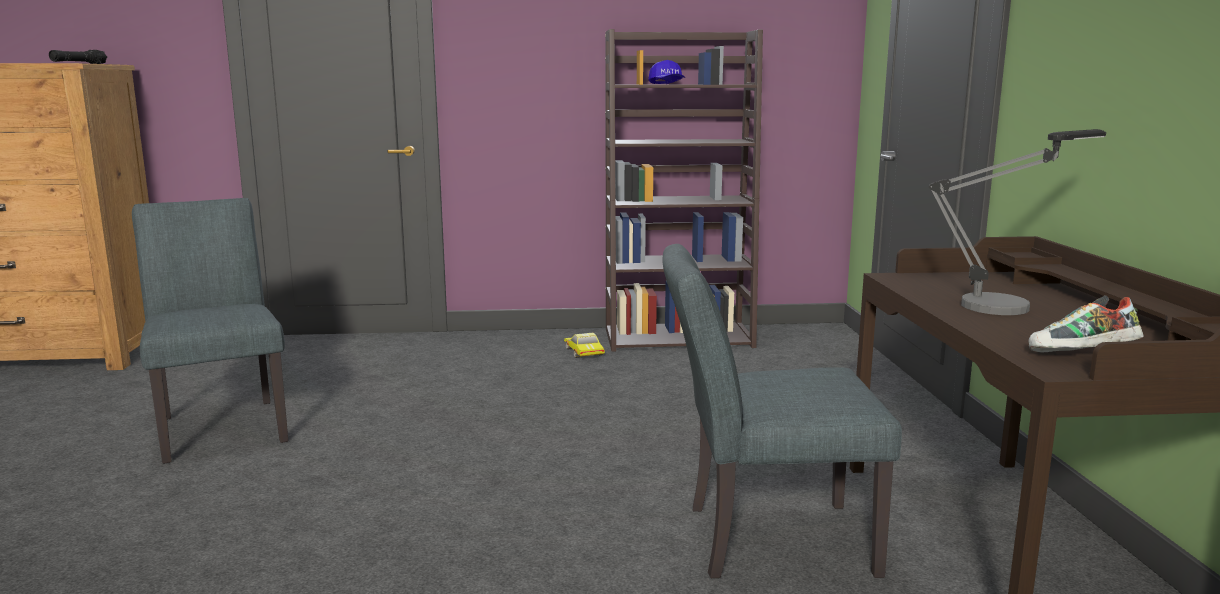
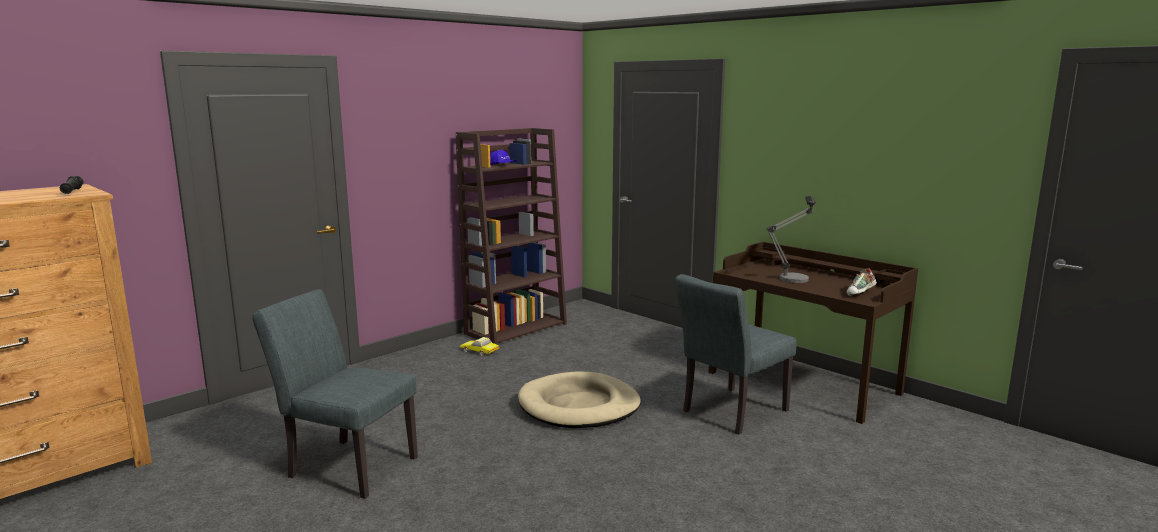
camera: 40 degrees left, 0 degrees up
none -> beige dog bed [518,371,641,428]

